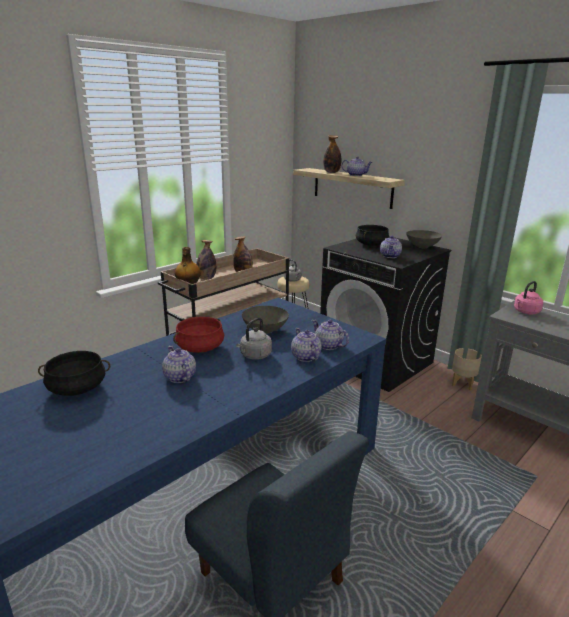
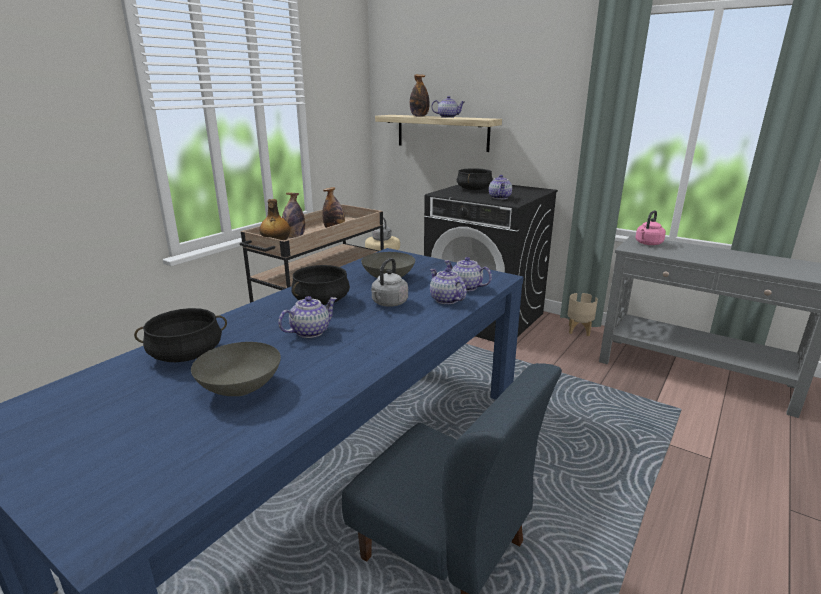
camera: 10 degrees left, 0 degrees up
teapot [162,346,196,383] -> teapot turned 90 degrees clockwise [278,296,337,338]
red cooking pot [173,317,224,353] -> black cooking pot [291,265,350,305]
grey bowl [406,230,442,248] -> grey bowl moved to [191,342,281,396]

